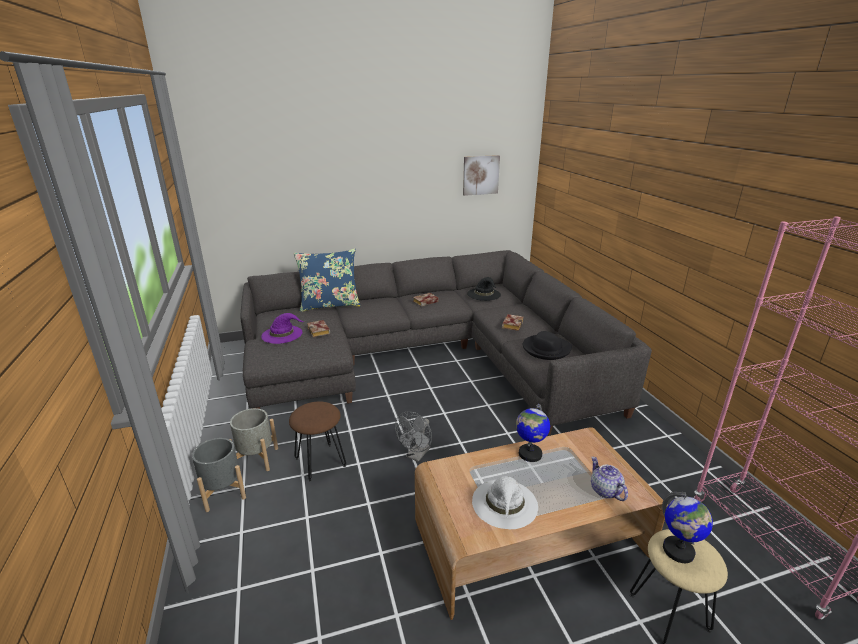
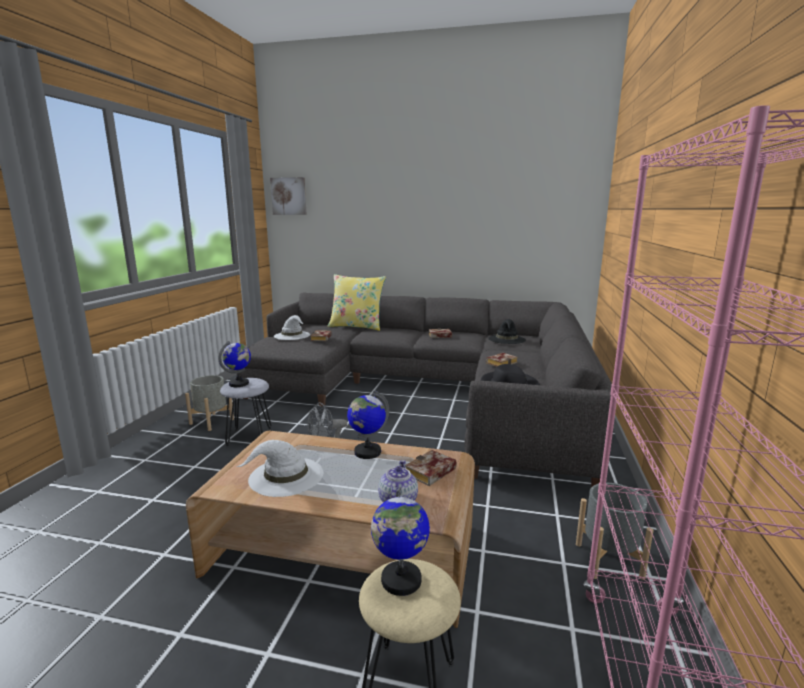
camera: 30 degrees right, 10 degrees down
grey planter [192,438,246,512] -> grey planter moved to [576,483,653,580]
purple hat [261,313,304,344] -> white hat [274,315,310,340]
brown stool [289,401,346,482] -> grey stool [220,378,272,446]
blue pillow [294,249,361,312] -> yellow pillow [327,274,386,331]
picture [463,155,500,196] -> picture moved to [270,177,307,215]
none -> globe [219,341,251,387]
none -> book [405,450,457,486]

